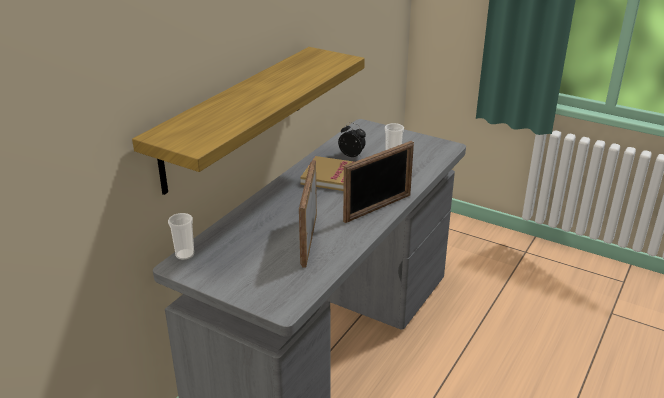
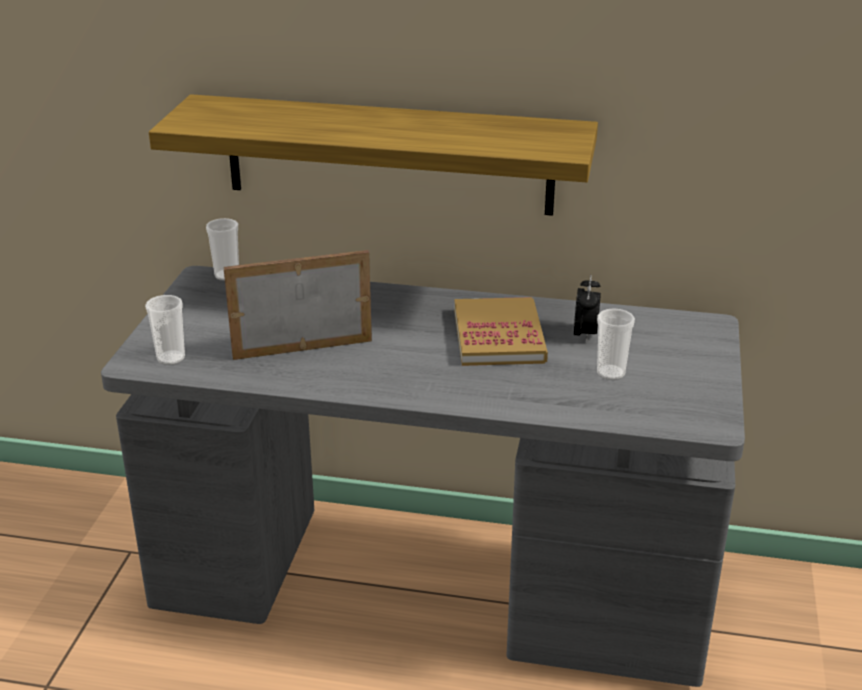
camera: 70 degrees right, 0 degrees up
picture frame [343,141,414,223] -> none
none -> cup [145,295,185,365]

